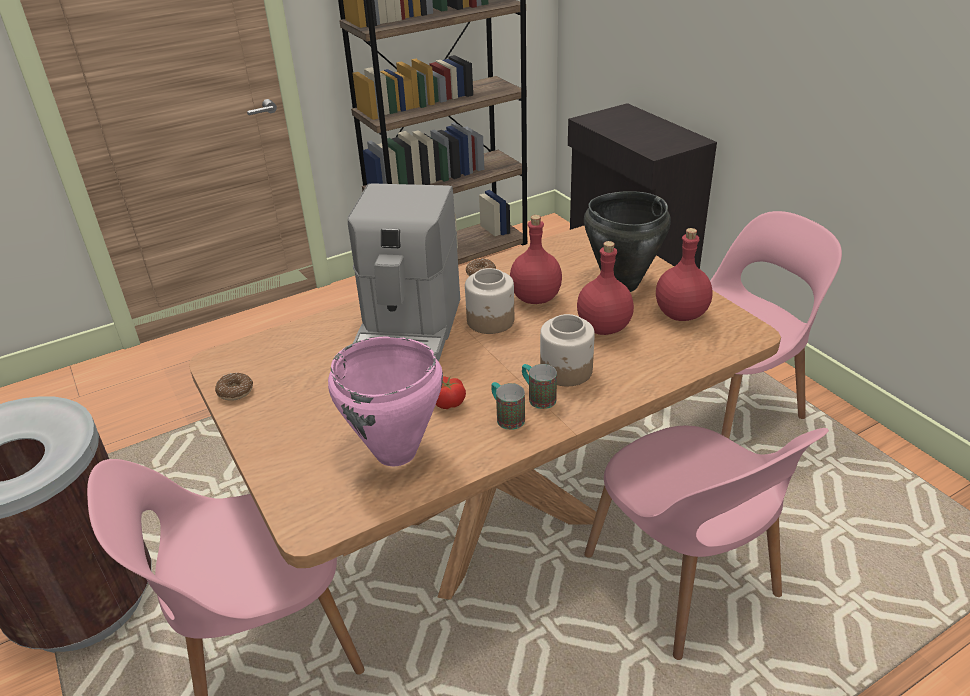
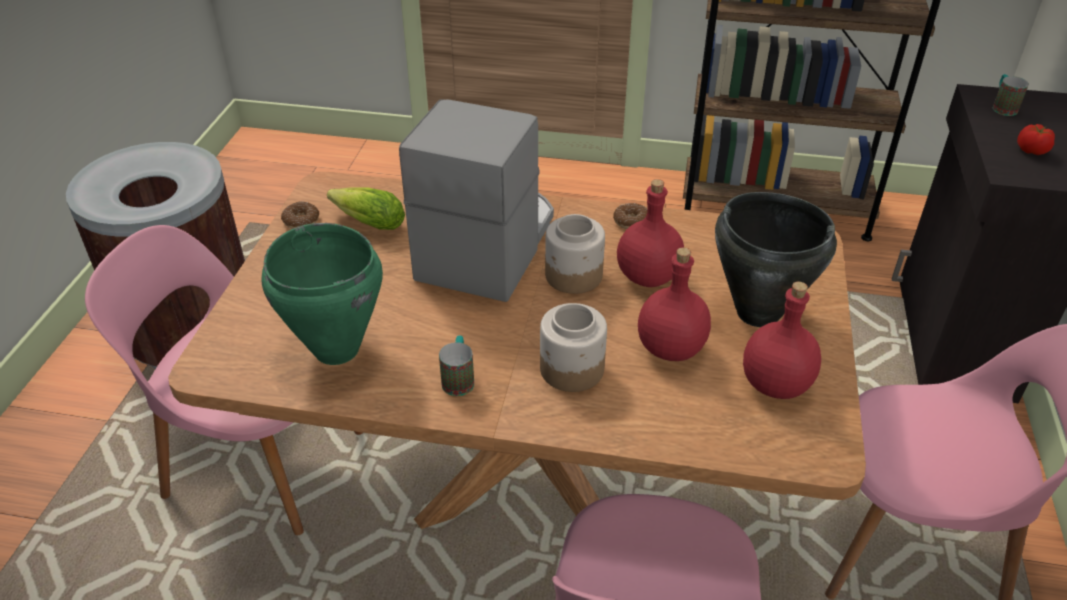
camera: 40 degrees right, 5 degrees up
pink cooking pot [328,336,443,466] -> green cooking pot [262,223,383,365]
coffee machine [347,183,460,362] -> coffee machine turned 150 degrees clockwise [399,100,554,302]
tomato [436,376,466,409] -> tomato moved to [1017,124,1055,155]
mug [522,364,557,409] -> mug moved to [993,74,1029,116]
none -> lettuce [327,187,405,230]

